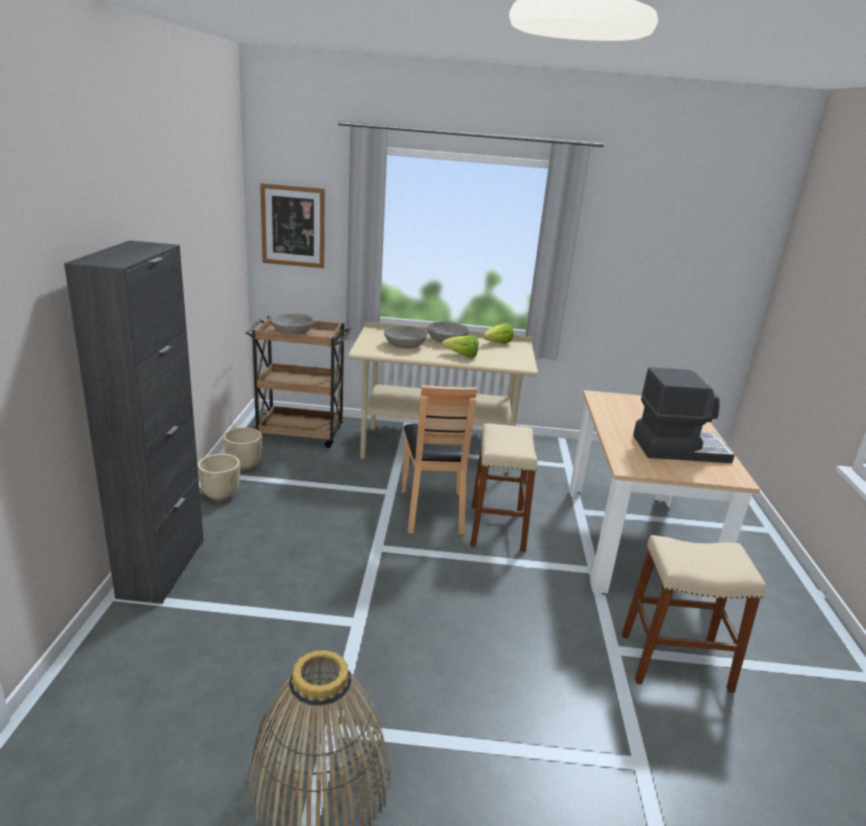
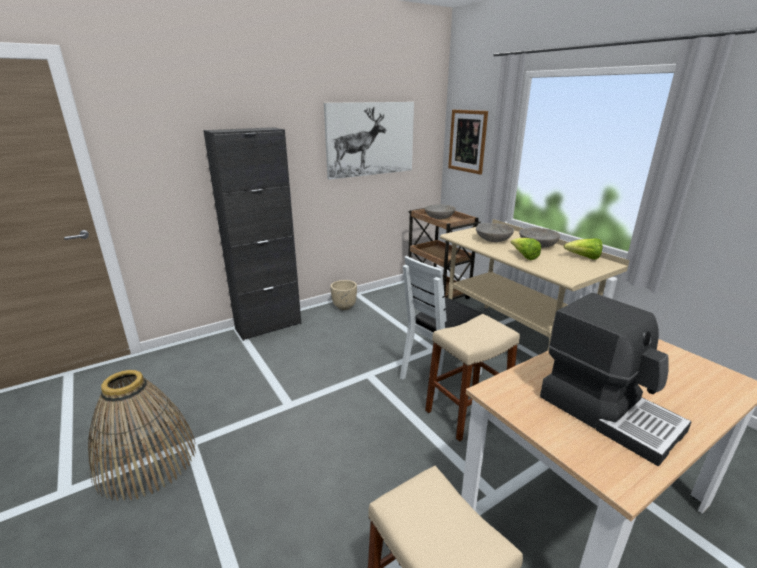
camera: 55 degrees right, 0 degrees up
beige planter [223,427,262,470] -> none
brown chair [402,385,477,535] -> white chair [400,256,488,401]
none -> picture [324,102,414,180]

